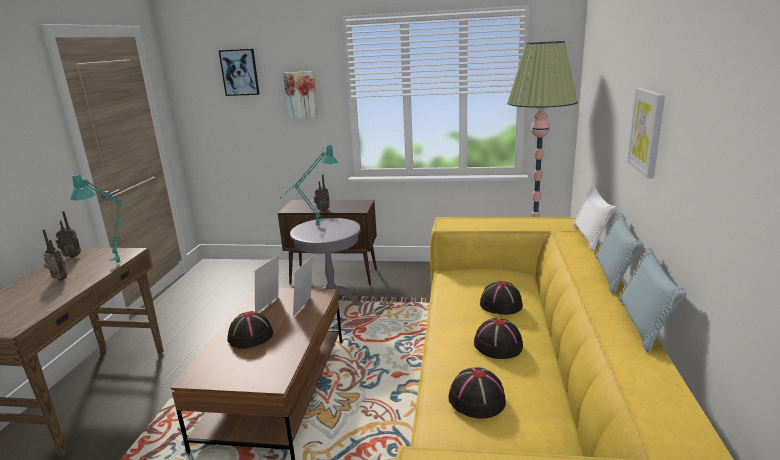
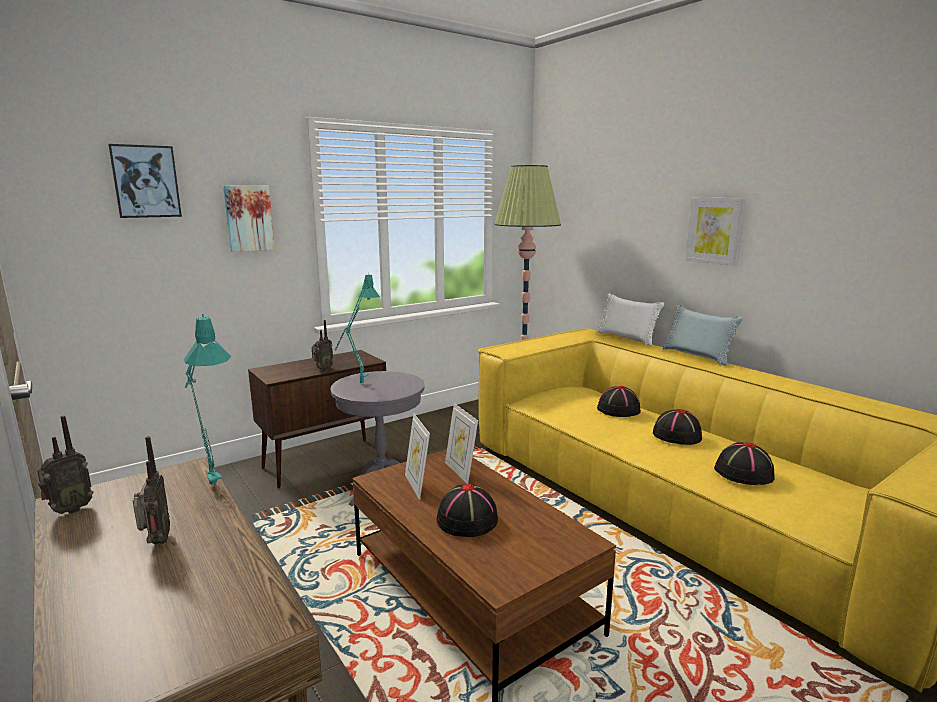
camera: 45 degrees left, 5 degrees down
radio [43,229,67,281] -> radio turned 90 degrees clockwise [133,436,170,545]
blue pillow [616,247,687,352] -> none

